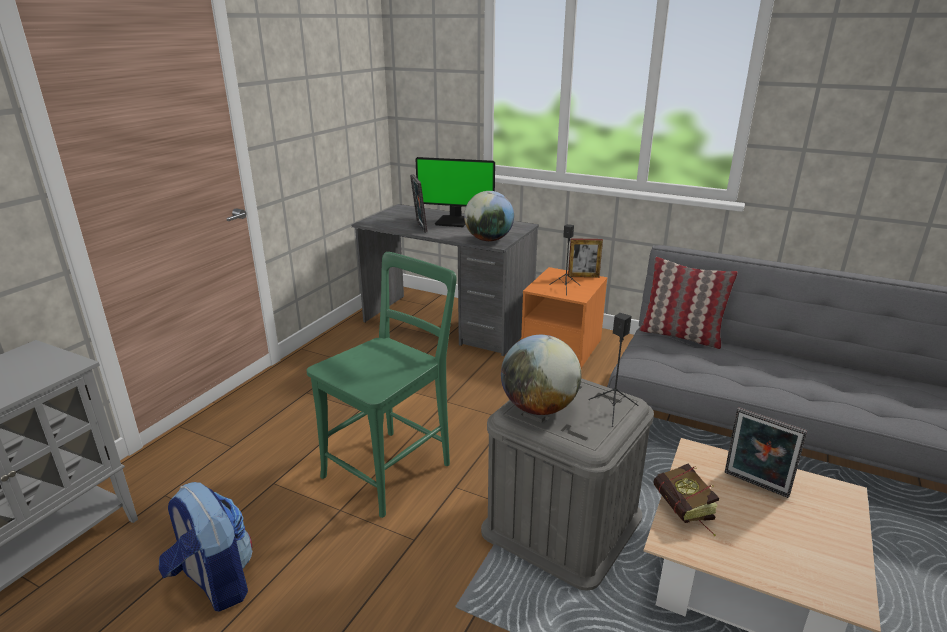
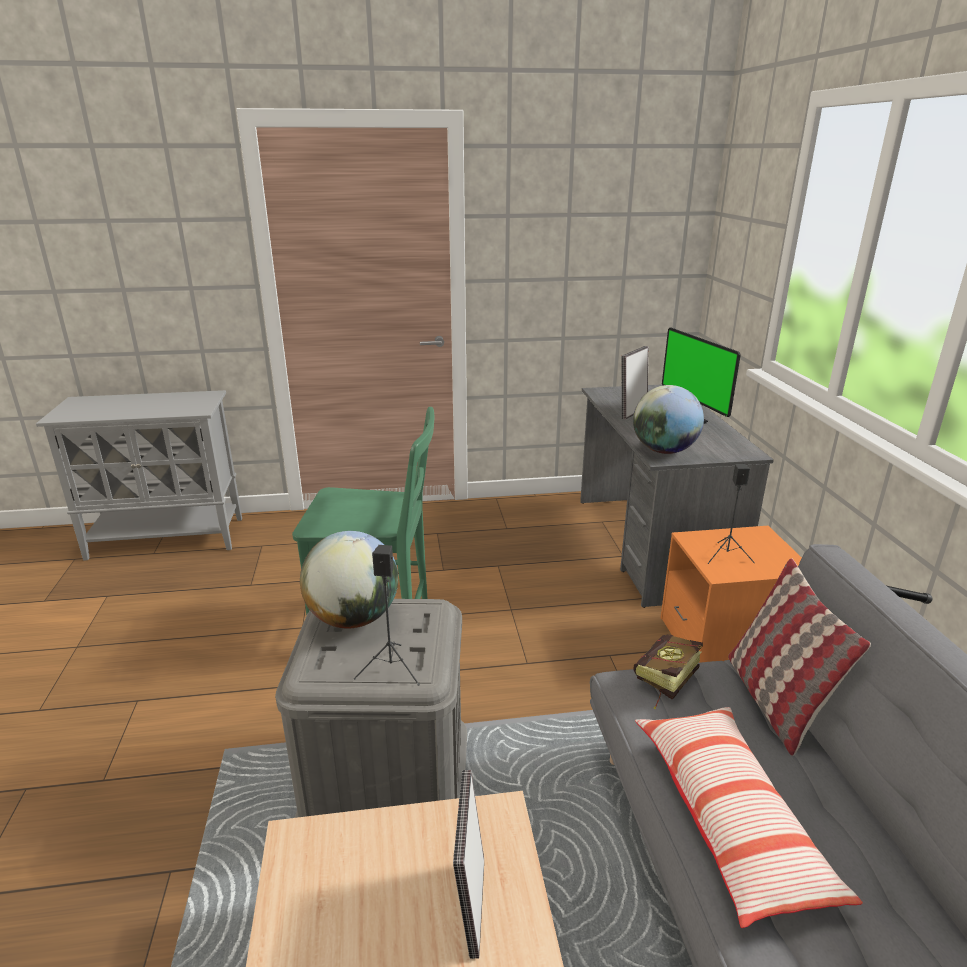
camera: 55 degrees right, 0 degrees up
backpack [159,482,253,611] -> none
picture frame [568,238,603,278] -> none
book [653,464,719,536] -> book moved to [634,634,703,710]
none -> pillow [635,707,863,928]

